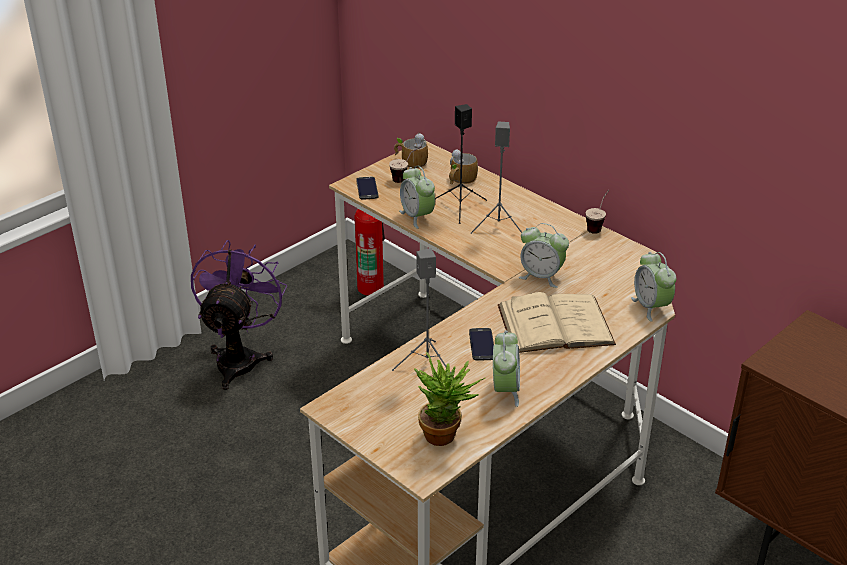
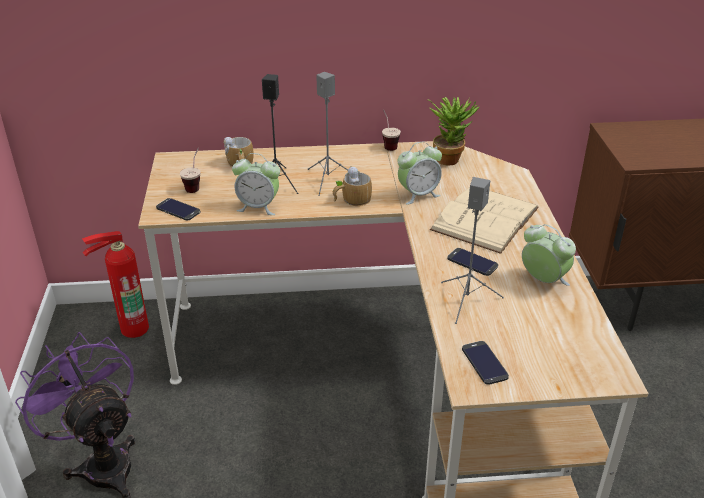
camera: 50 degrees left, 0 degrees up
mug [394,133,428,169] -> mug moved to [333,166,372,206]
potted plant [414,352,485,446] -> potted plant moved to [427,97,480,165]
alarm clock [631,252,676,322] -> none
none -> phone [462,341,509,385]

